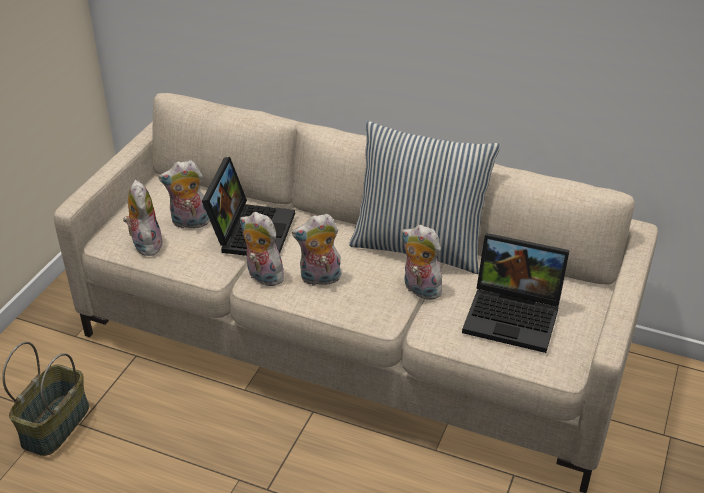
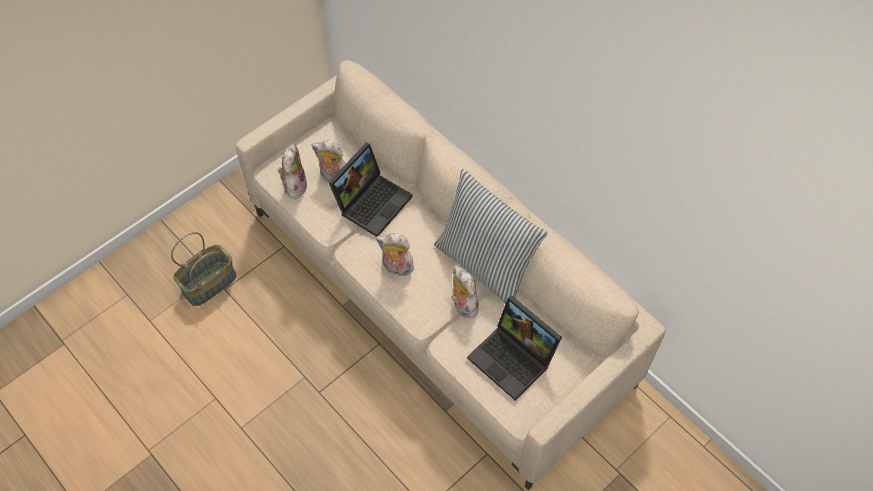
camera: 25 degrees right, 20 degrees up
plush toy [240,212,284,286] -> none

